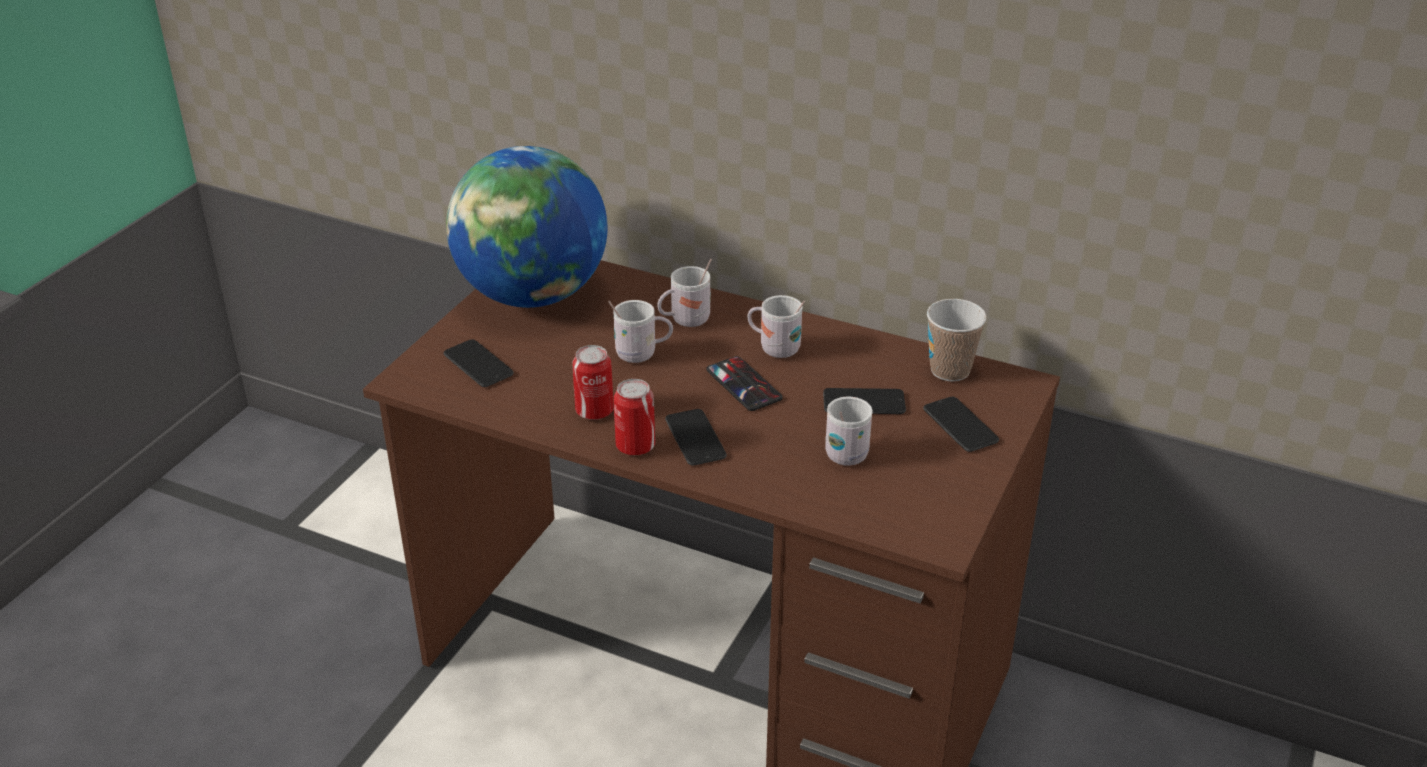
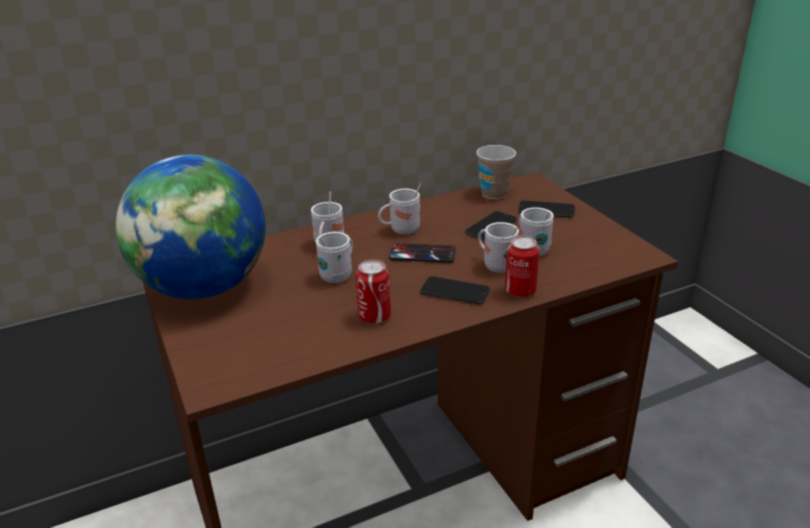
camera: 50 degrees left, 5 degrees down
phone [444,339,514,387] -> none
can [614,379,655,455] -> can moved to [505,236,539,298]
none -> white mug [478,222,519,273]

